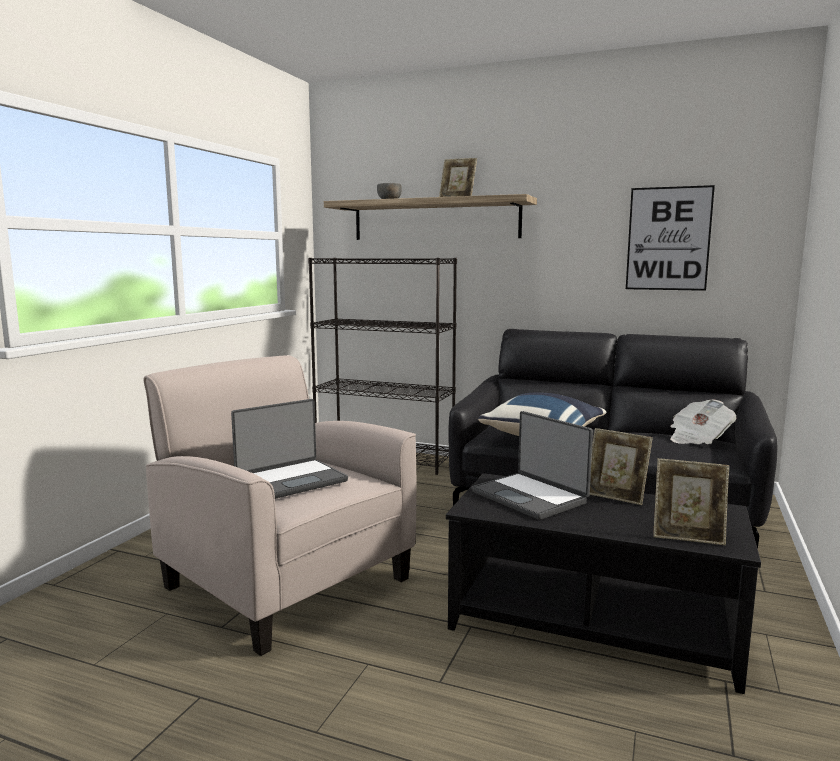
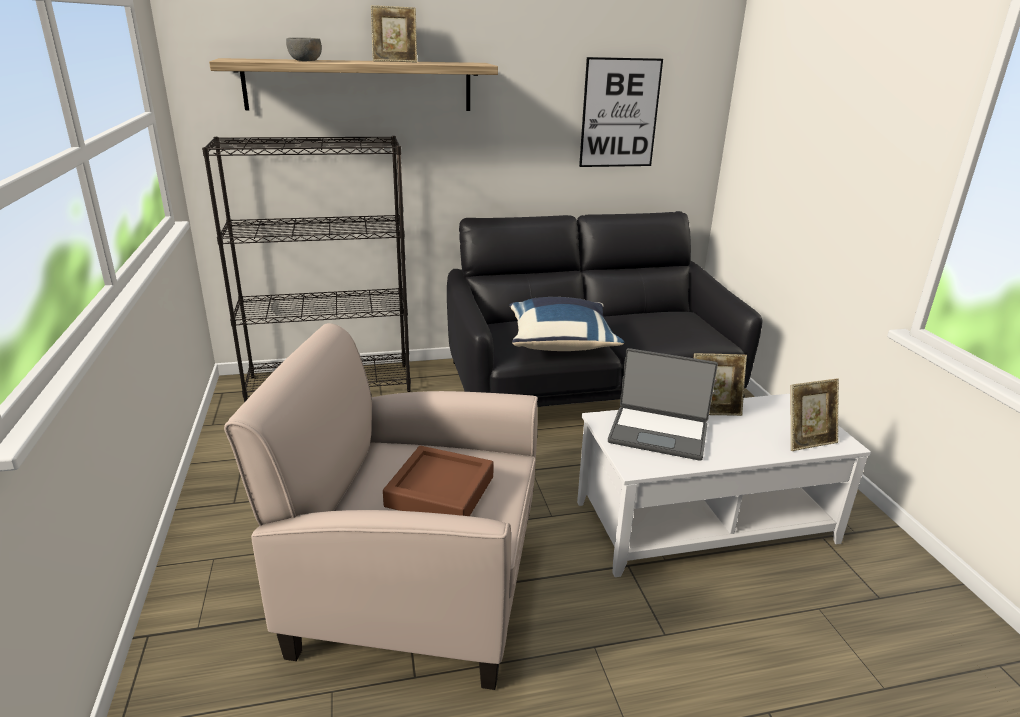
camera: 35 degrees left, 15 degrees up
laptop [231,399,348,499] -> brown tray [383,446,494,516]
black coffee table [446,473,761,694] -> white coffee table [577,393,871,577]
newspaper [670,400,736,444] -> none

